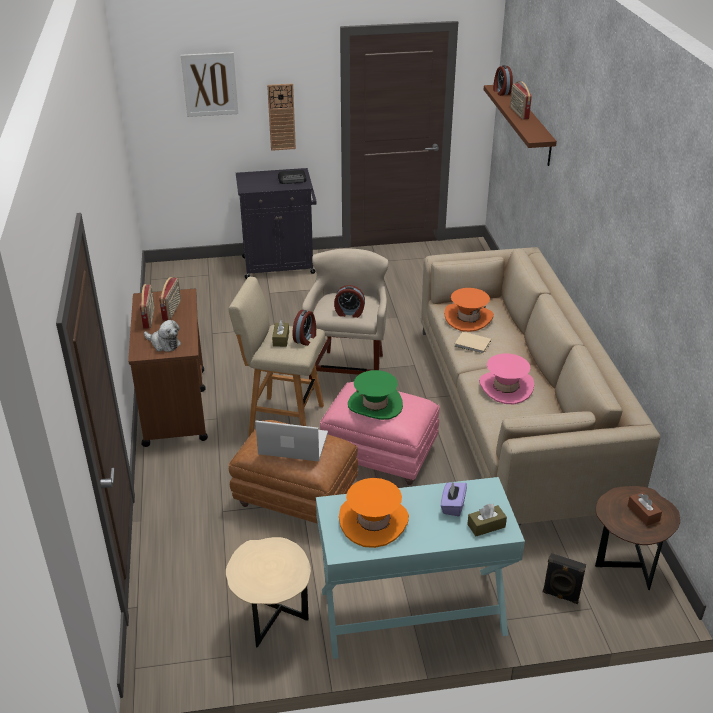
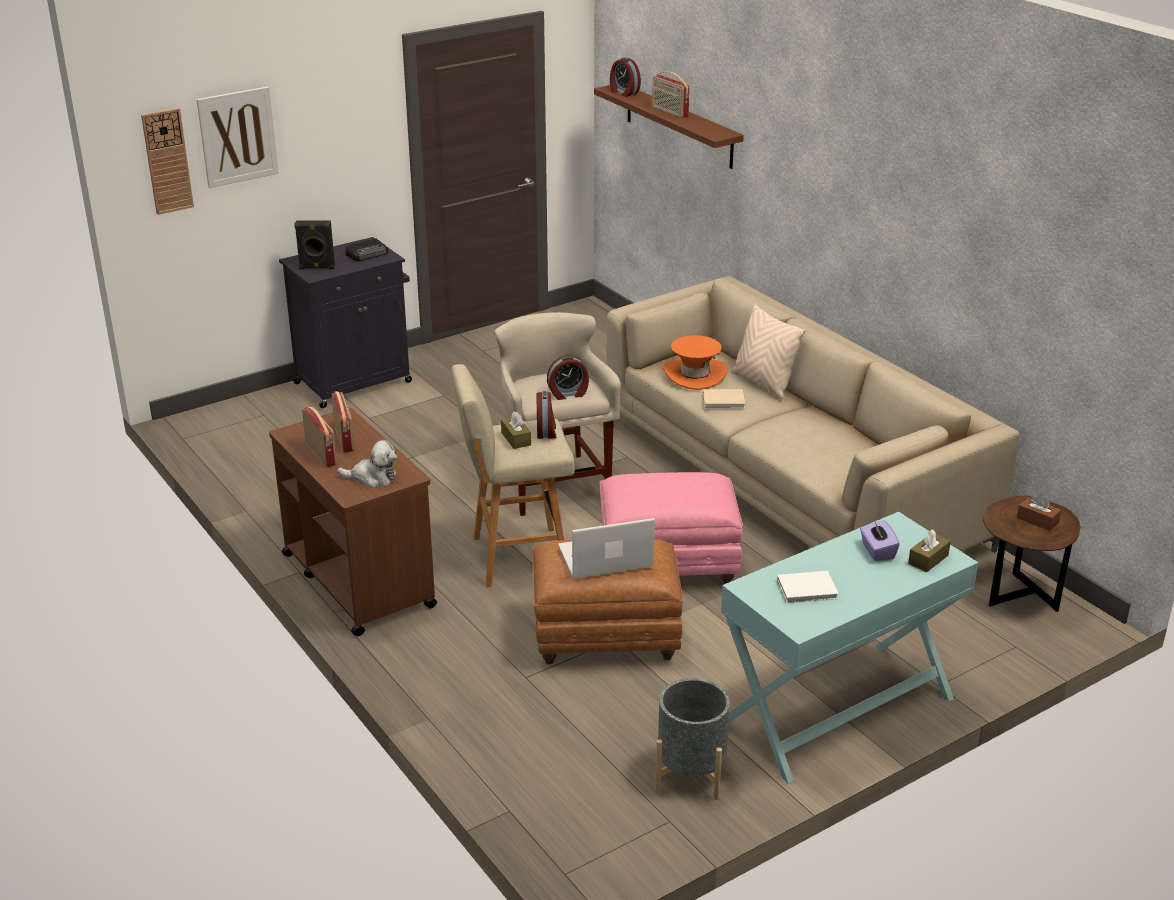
camera: 25 degrees left, 5 degrees down
beige side table [226,537,311,647] -> grey planter [655,678,730,800]
wall clock [267,83,296,151] -> wall clock moved to [141,108,194,215]
orange hat [339,478,409,548] -> white book [777,571,839,603]
green hat [348,370,403,420] -> none
pink hat [479,354,534,405] -> none
black speaker [543,553,586,604] -> black speaker moved to [294,221,335,269]
none -> beige pillow [731,303,806,399]

